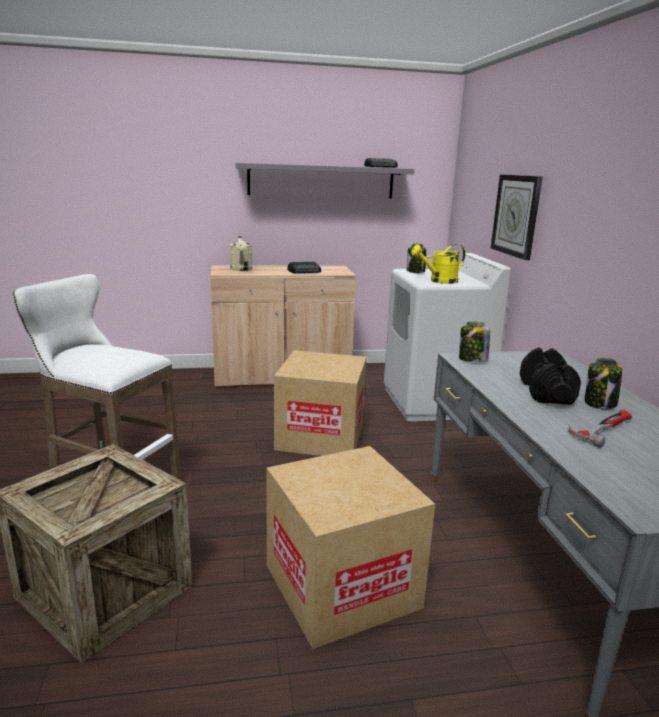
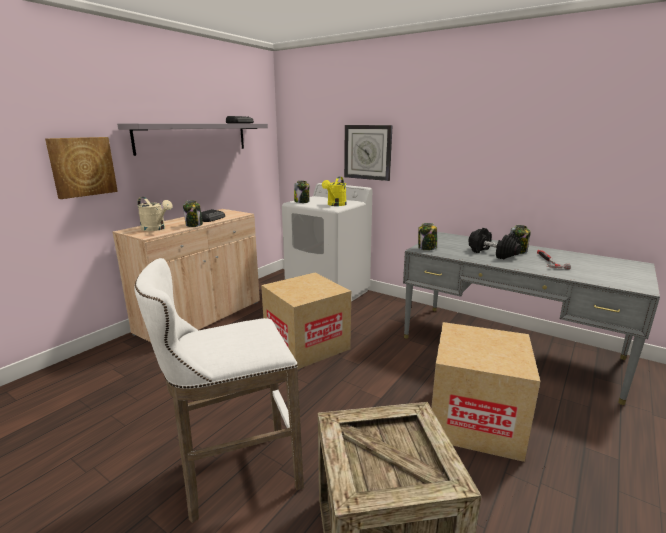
camera: 45 degrees left, 0 degrees up
none -> picture [45,137,118,199]
none -> jar [183,200,203,227]

